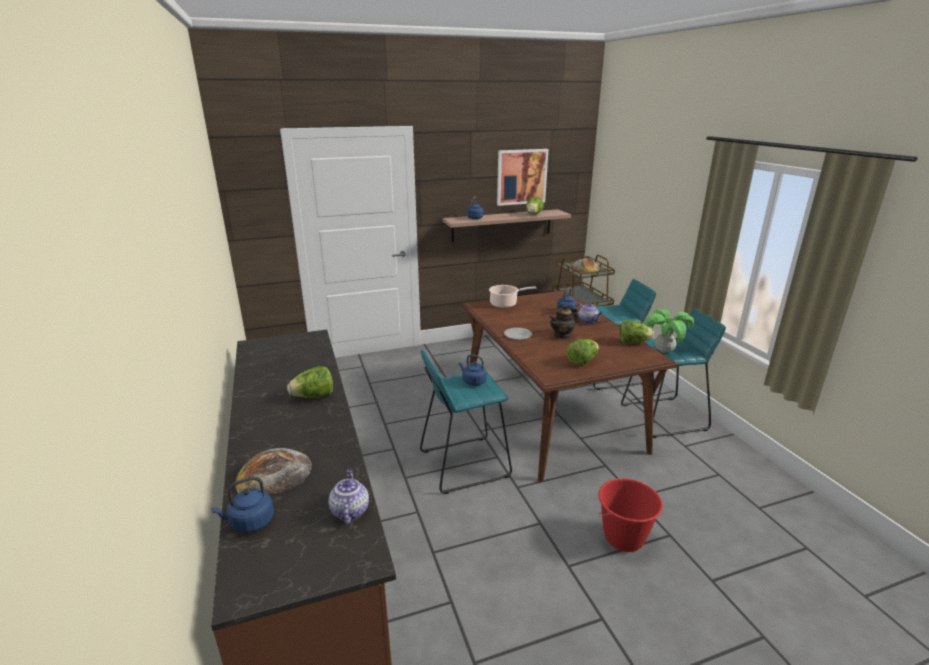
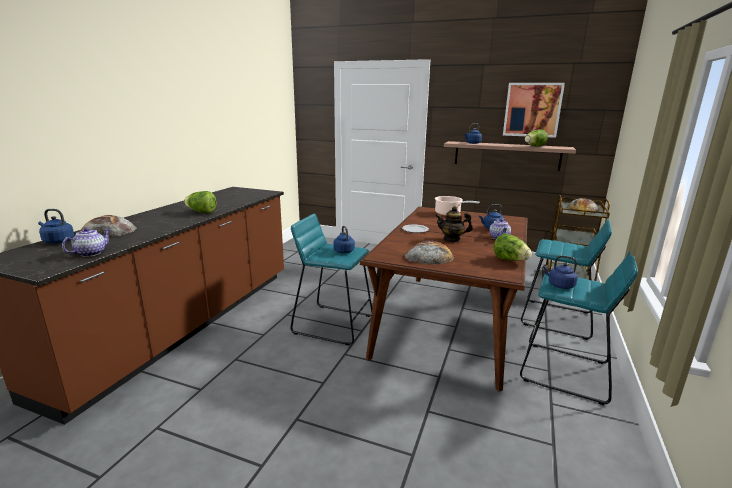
camera: 40 degrees right, 5 degrees down
lettuce [566,339,599,365] -> bread [404,241,454,265]
red bucket [598,478,663,552] -> none
potted plant [644,309,694,353] -> blue kettle [543,255,578,289]

